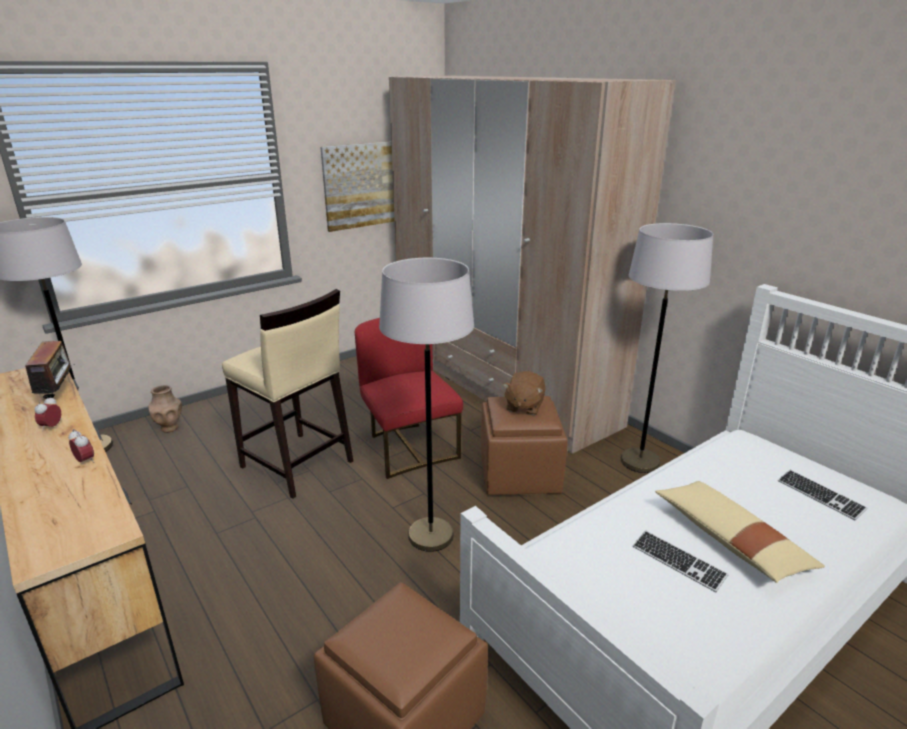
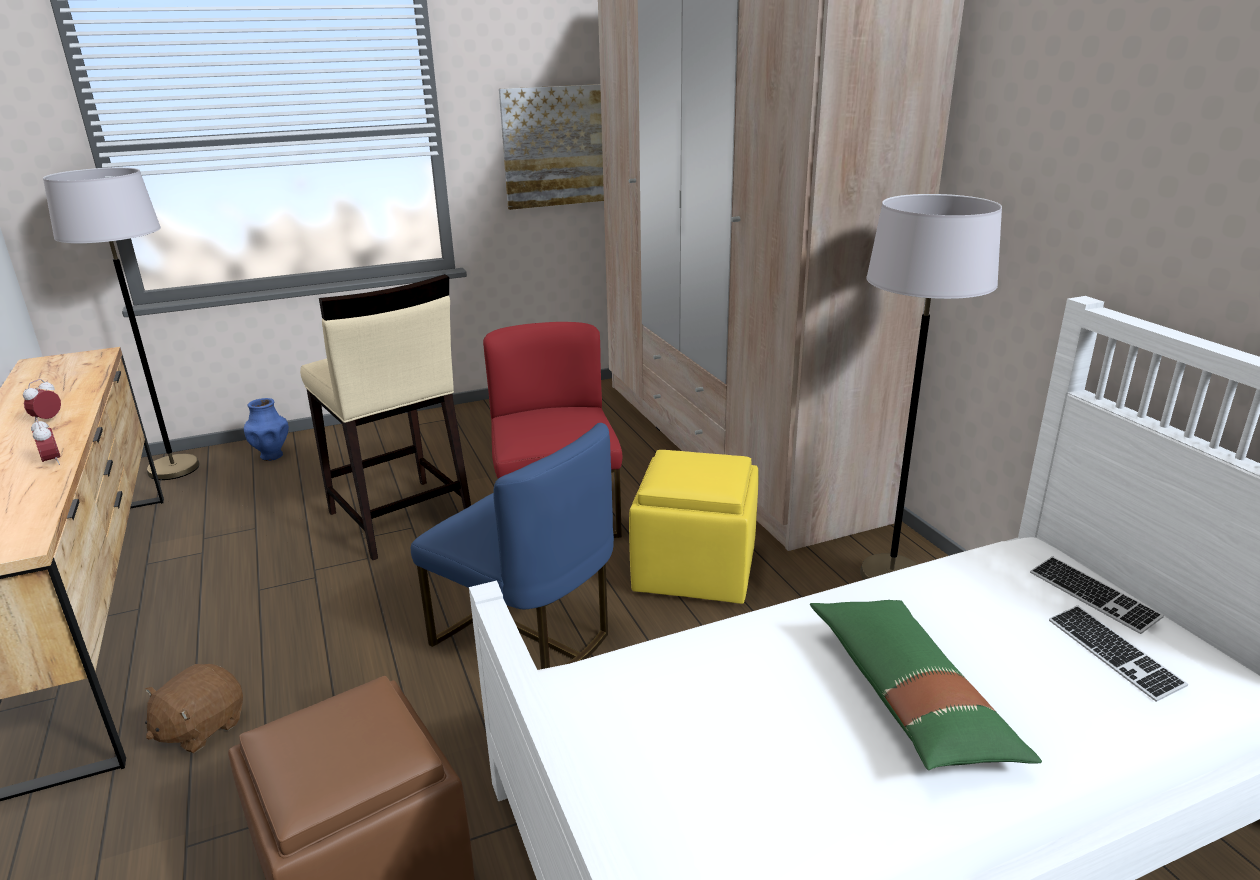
camera: 15 degrees right, 0 degrees up
radio [25,341,75,399] -> none
brown vase [148,385,182,433] -> blue vase [244,398,289,461]
grey floor lamp [379,258,474,552] -> blue chair [411,423,614,669]
brown ottoman [481,396,568,495] -> yellow ottoman [629,450,758,604]
brown plush toy [503,371,546,415] -> brown plush toy moved to [145,664,243,753]
keyboard [633,530,728,592] -> keyboard moved to [1030,556,1164,634]
beige pillow [655,481,825,583] -> green pillow [810,600,1042,770]

